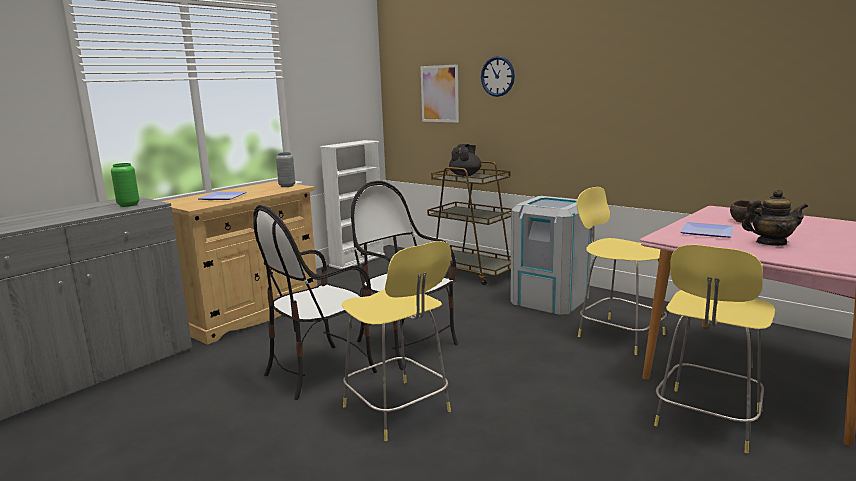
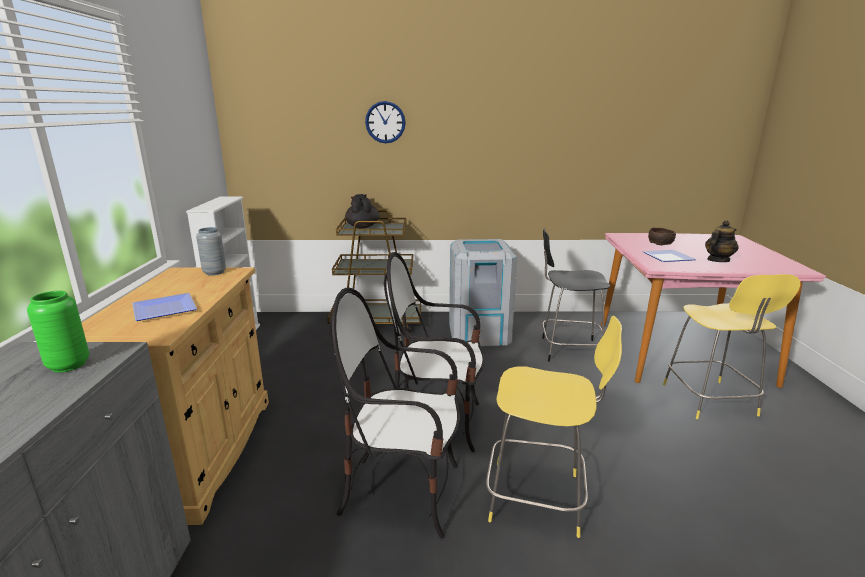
camera: 40 degrees left, 5 degrees up
chair [253,205,377,400] -> chair turned 90 degrees clockwise [329,287,460,539]
picture [420,64,459,122] -> none
yellow stool [577,187,667,355] -> black stool [542,228,610,362]

